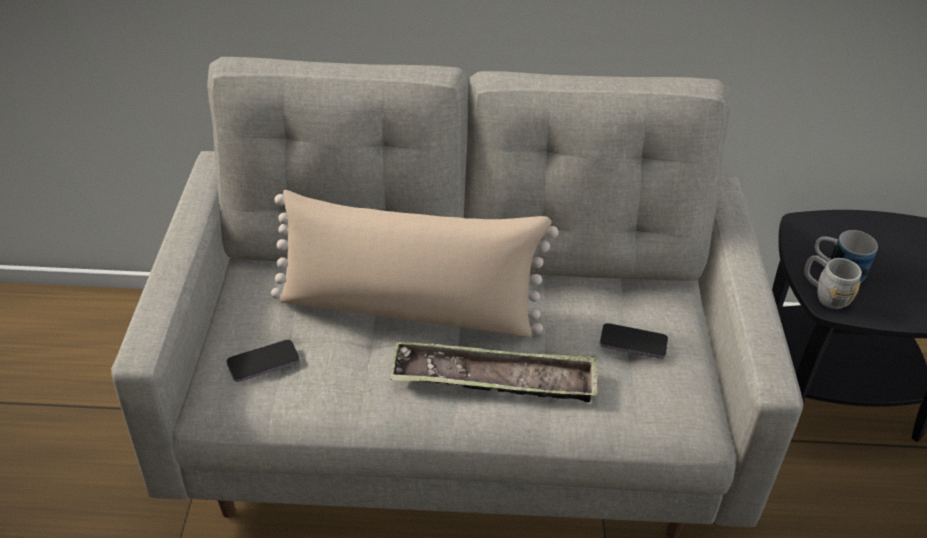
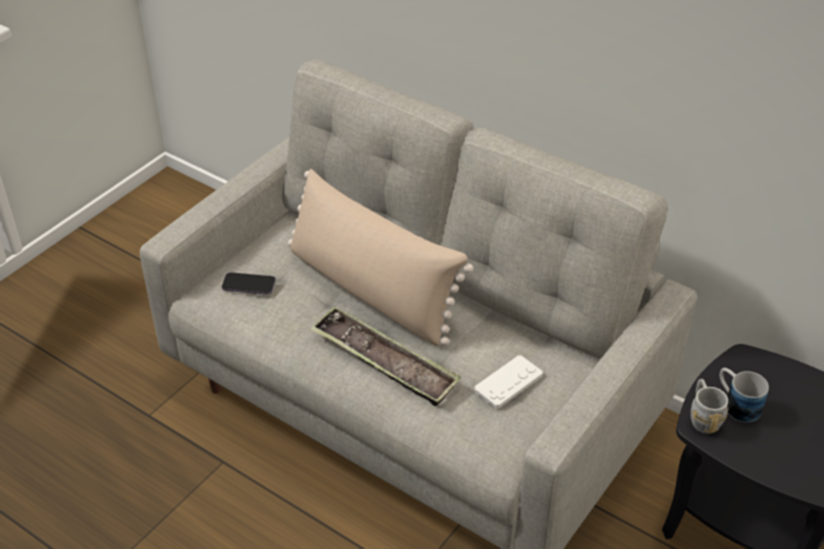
camera: 35 degrees right, 0 degrees up
phone [600,323,668,359] -> white game controller [474,355,543,409]

